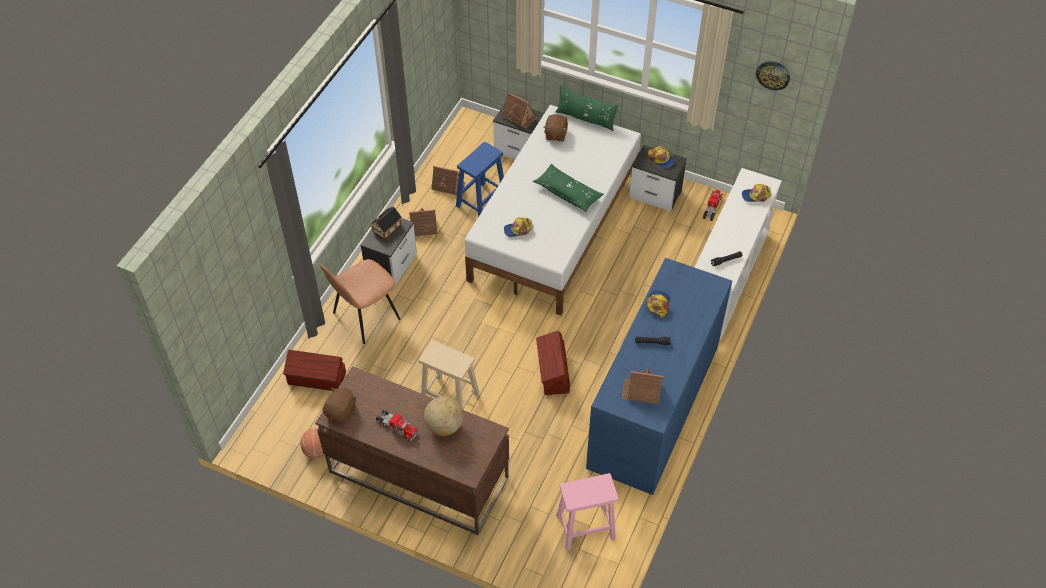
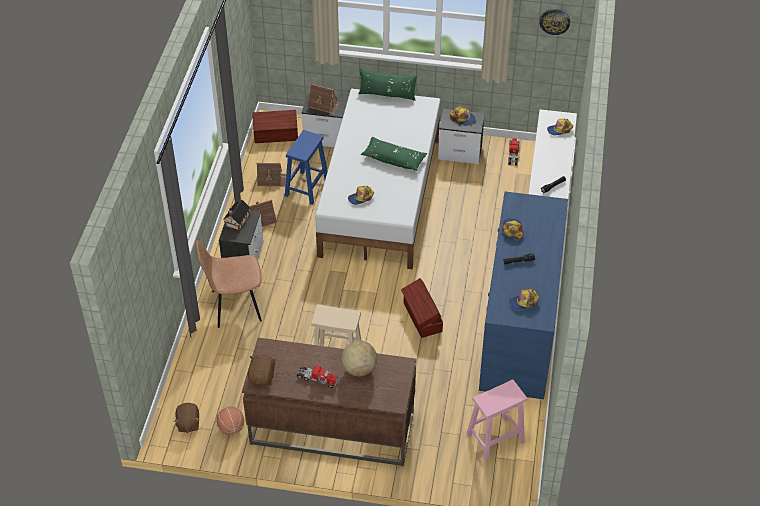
camera: 15 degrees left, 5 degrees down
brown storage box [283,350,346,391] -> brown storage box moved to [252,110,298,143]
brown chair [320,259,401,344] -> brown chair turned 45 degrees clockwise [196,240,262,328]
brown plush toy [543,114,568,142] -> brown plush toy moved to [174,403,200,433]
toy house [621,368,664,404] -> cap [509,289,539,310]

